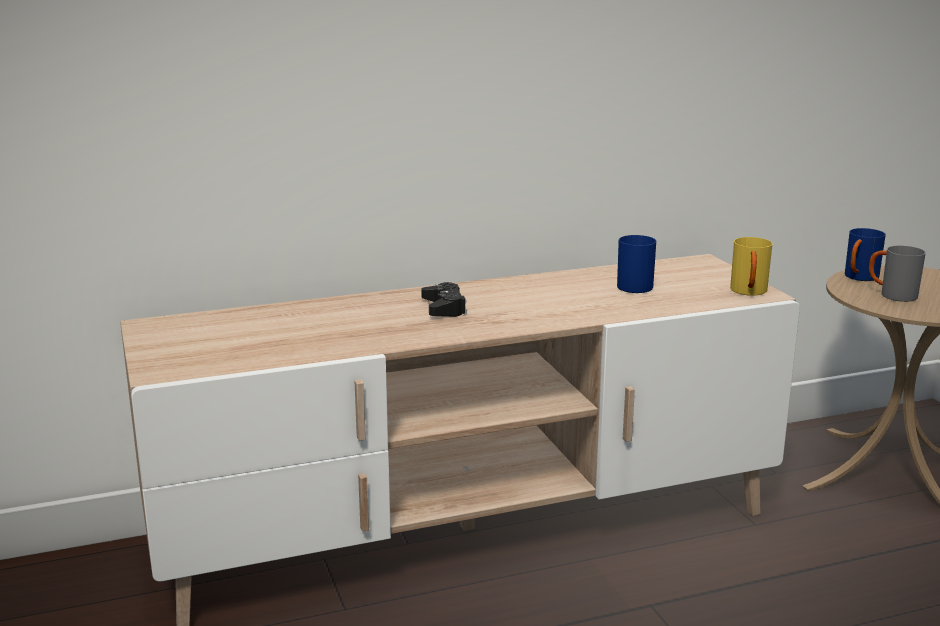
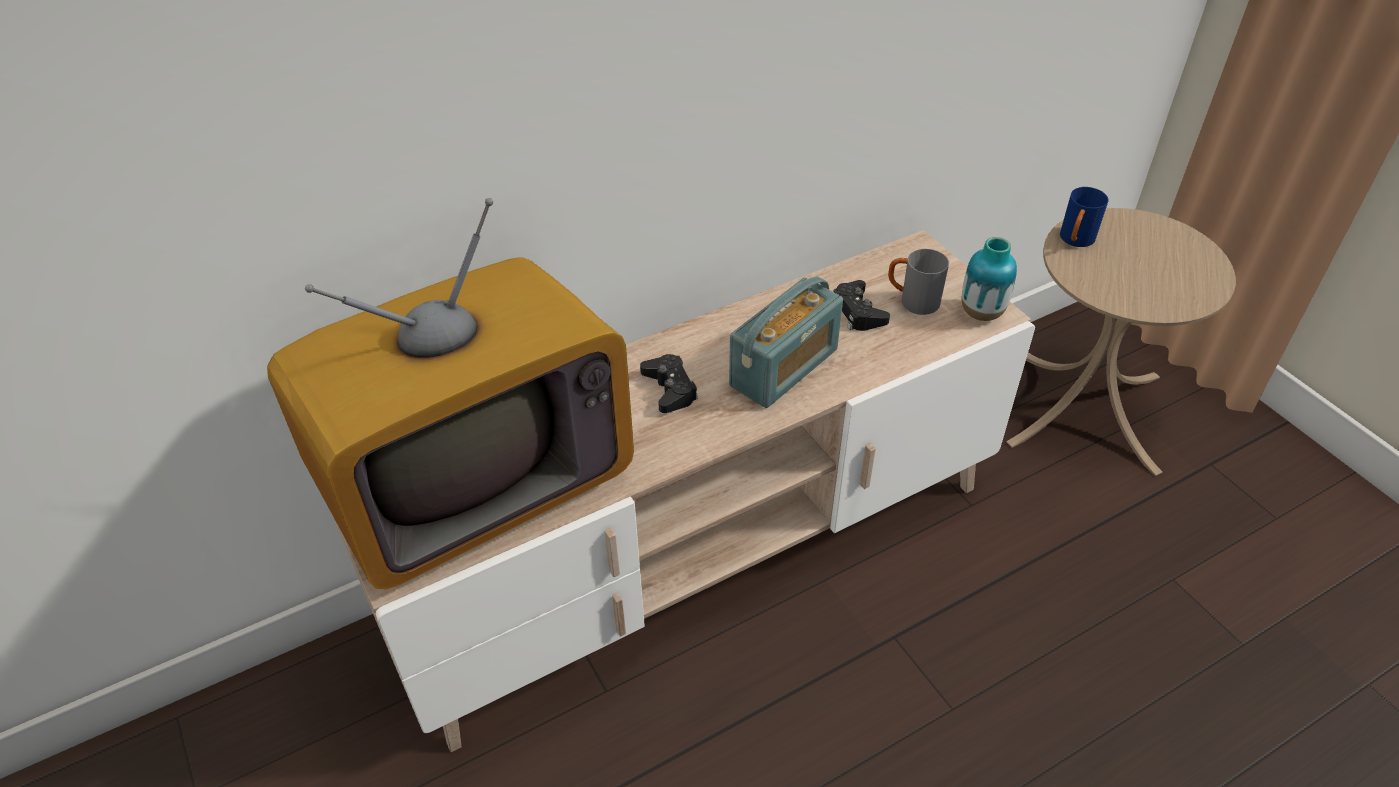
camera: 10 degrees left, 25 degrees up
blue mug [617,235,656,293] -> black game controller [834,280,890,331]
yellow mug [730,237,772,296] -> vase [962,237,1017,321]
grey mug [869,246,926,302] -> grey mug moved to [888,249,949,315]
none -> television [267,198,634,589]
none -> radio [729,277,843,408]

